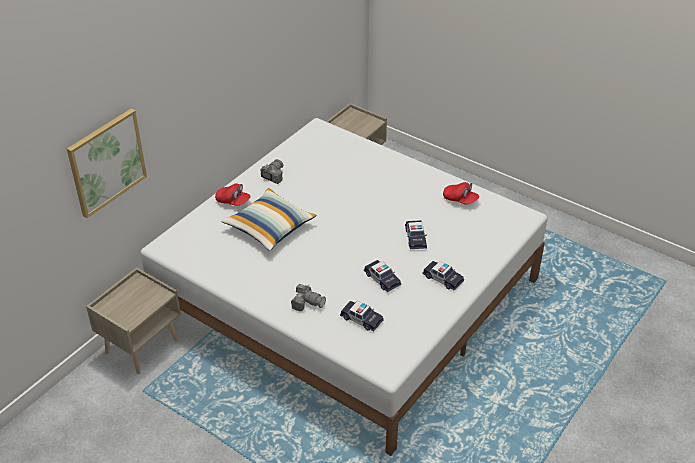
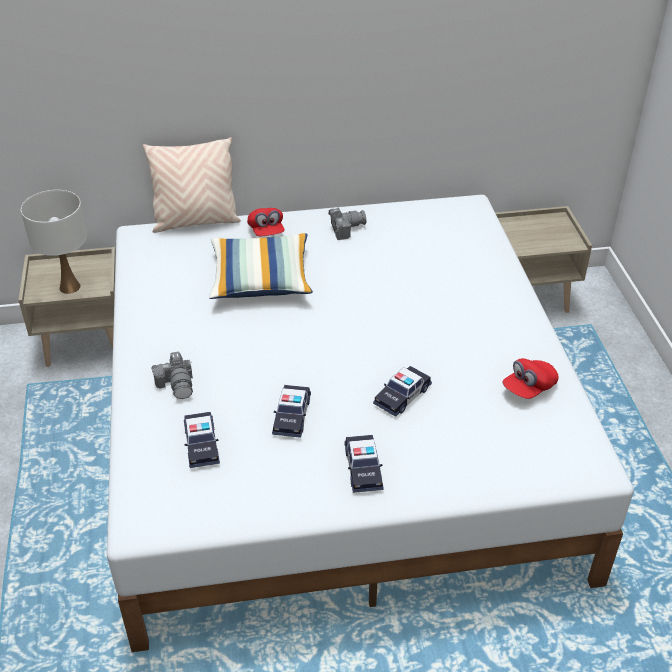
camera: 45 degrees right, 0 degrees up
picture [67,109,147,218] -> none
red cap [443,182,479,205] -> red cap turned 60 degrees clockwise [503,358,558,399]
none -> white table lamp [21,190,87,294]
none -> beige pillow [143,137,241,233]

